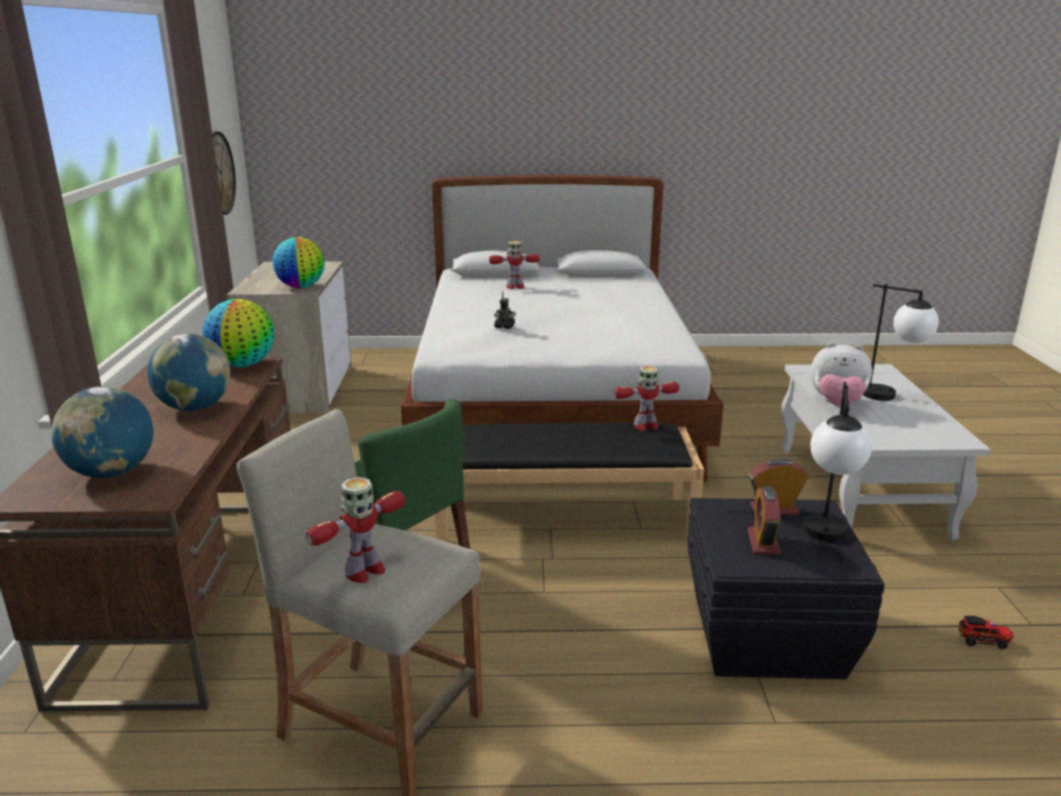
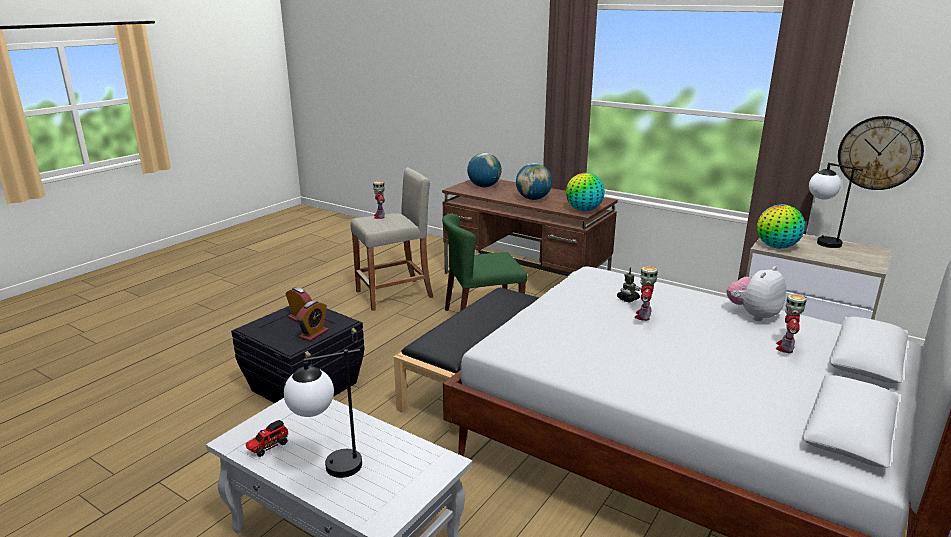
camera: 125 degrees right, 0 degrees up
toy robot [614,366,679,431] -> toy robot moved to [635,266,658,321]
table lamp [803,382,872,542] -> table lamp moved to [809,163,863,248]
plush toy [810,342,872,407] -> plush toy moved to [727,266,786,321]
toy truck [958,616,1014,649] -> toy truck moved to [246,420,288,457]

